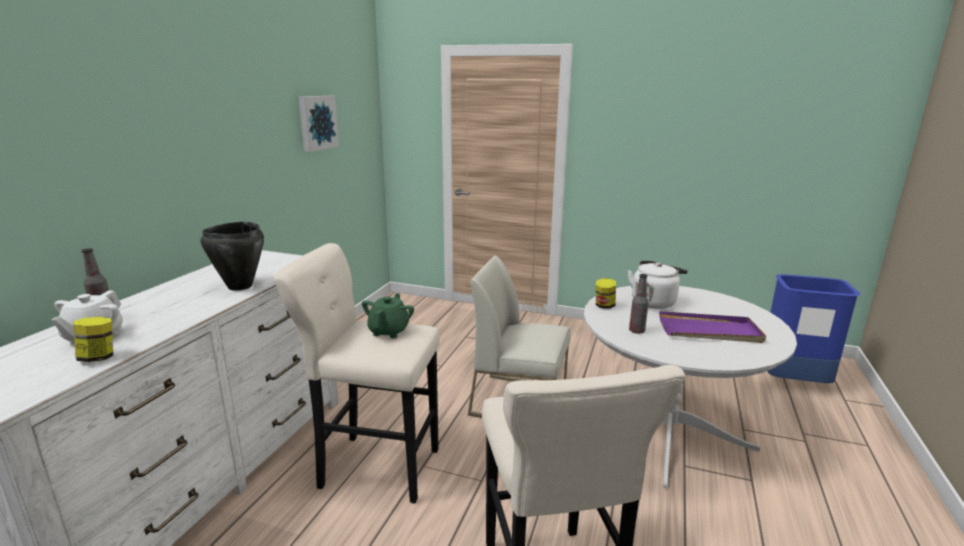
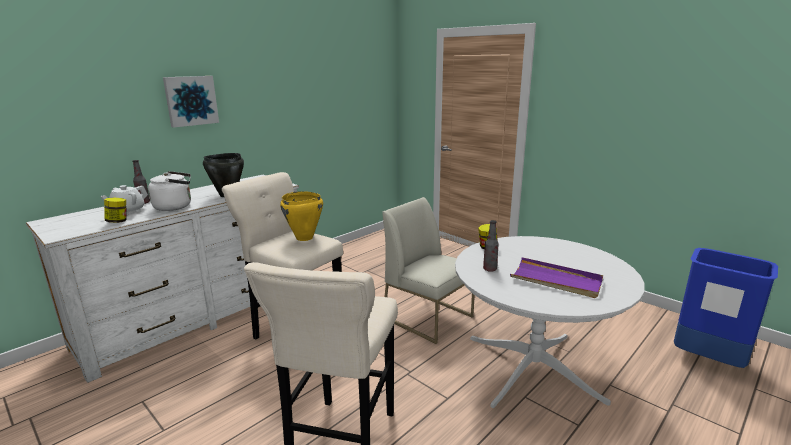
camera: 25 degrees right, 0 degrees up
picture [299,96,339,152] -> picture moved to [163,76,219,128]
green teapot [362,293,414,338] -> yellow cooking pot [280,191,323,241]
white kettle [627,261,688,309] -> white kettle moved to [148,171,191,211]

